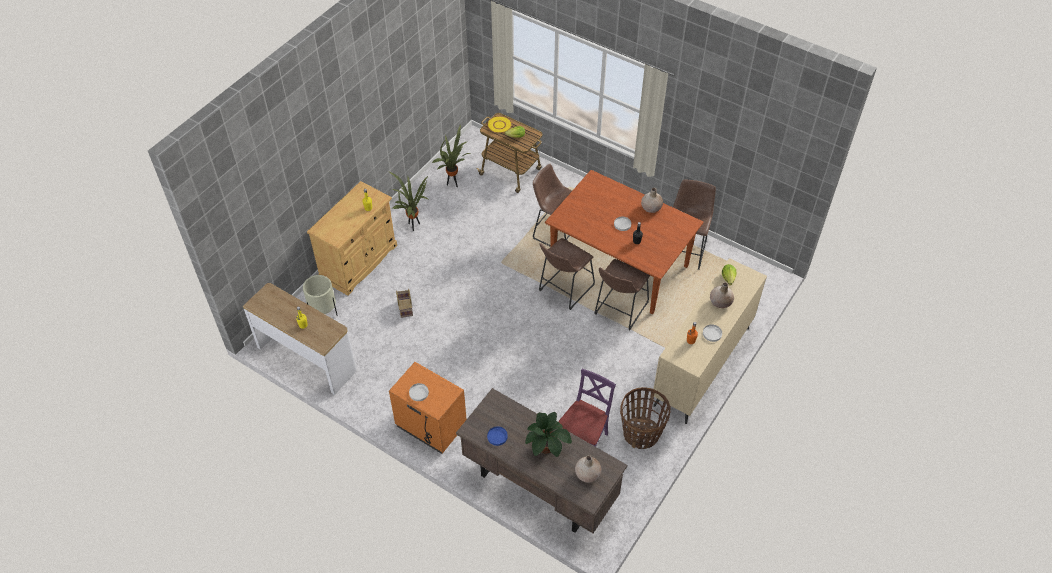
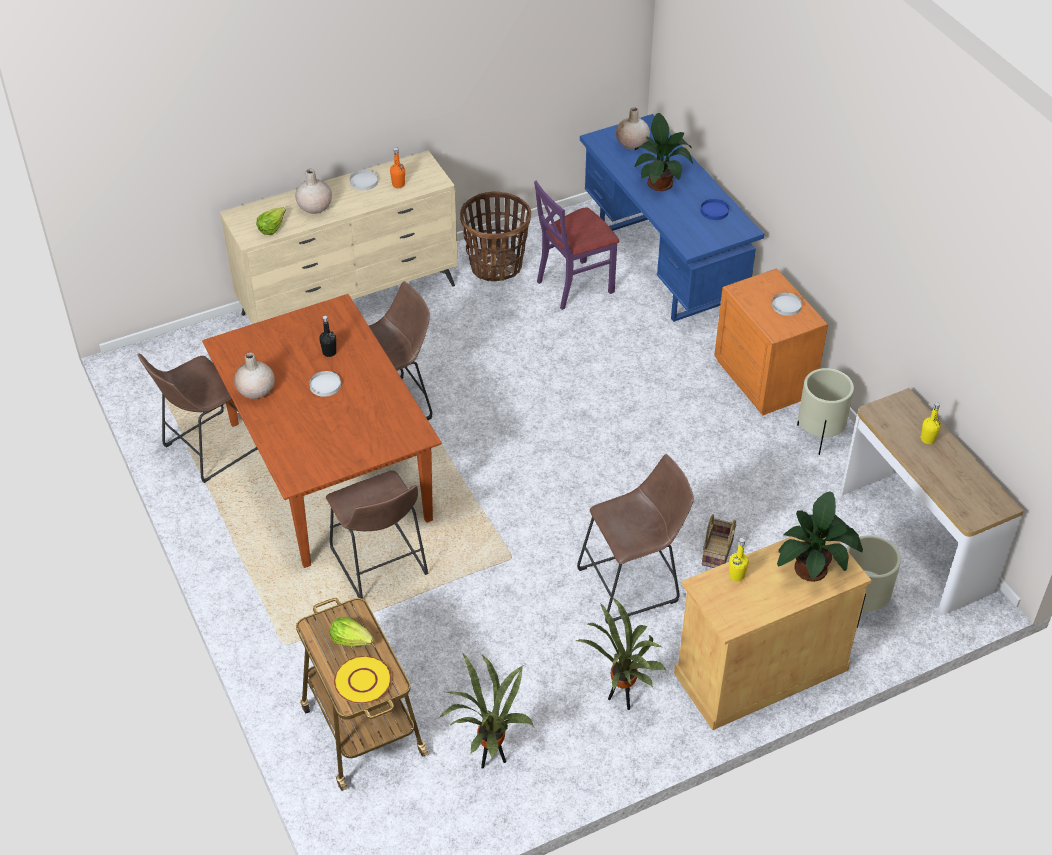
camera: 150 degrees left, 5 degrees down
brown desk [456,388,627,533] -> blue desk [580,114,764,322]
brown stool [539,238,595,310] -> brown stool moved to [577,454,694,624]
none -> potted plant [777,491,863,582]
none -> beige planter [797,368,854,455]

